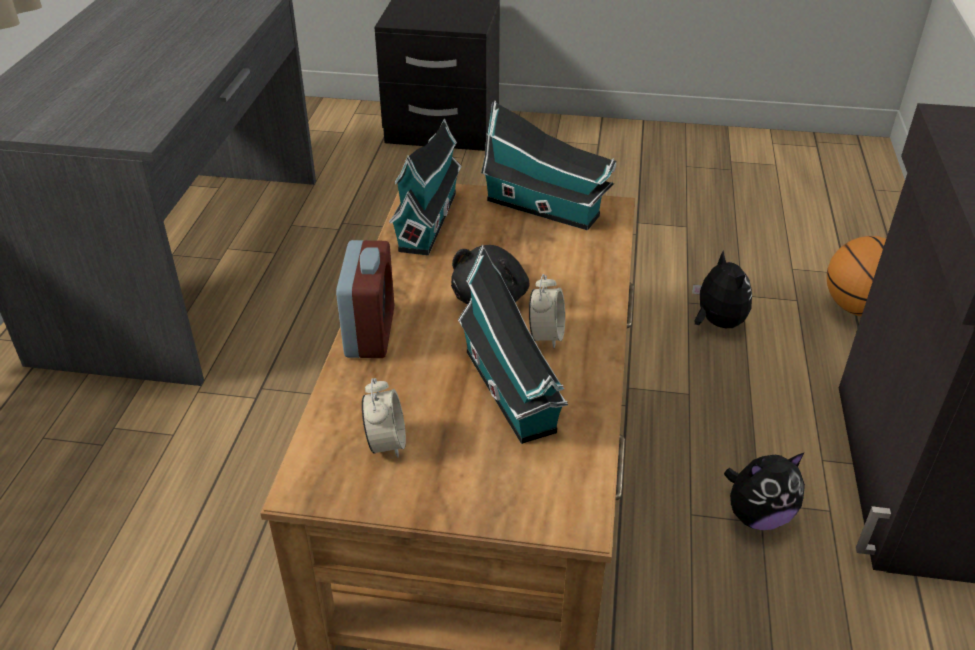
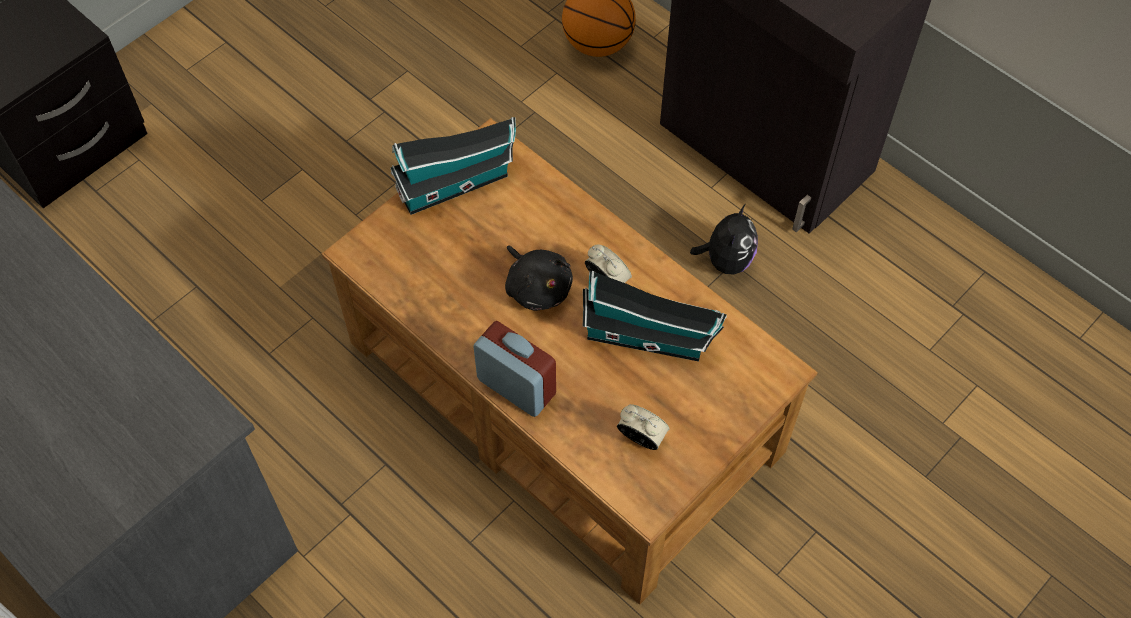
camera: 55 degrees left, 20 degrees up
toy house [389,119,462,256] -> none
plush toy [692,250,752,328] -> none

